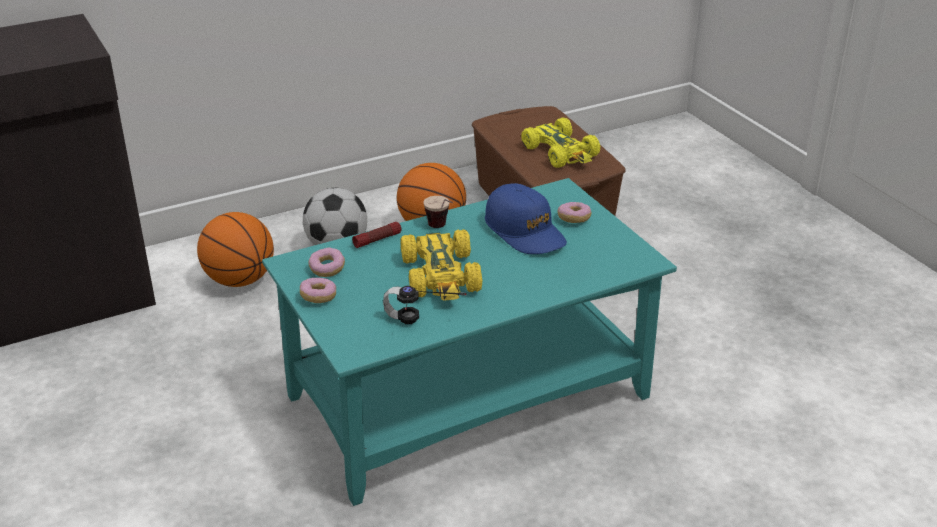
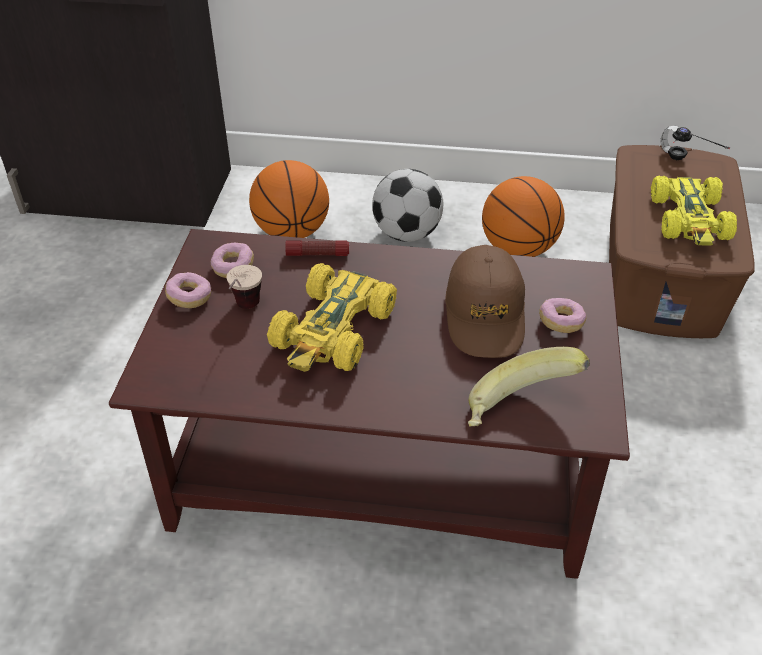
camera: 35 degrees right, 10 degrees up
turquoise coffee table [262,178,677,506] -> brown coffee table [109,229,630,579]
headphones [383,286,466,324] -> headphones moved to [660,126,730,160]
cup [423,196,453,228] -> cup moved to [227,265,262,309]
blue cap [485,183,567,254] -> brown cap [445,245,525,358]
none -> banana [468,347,590,427]

